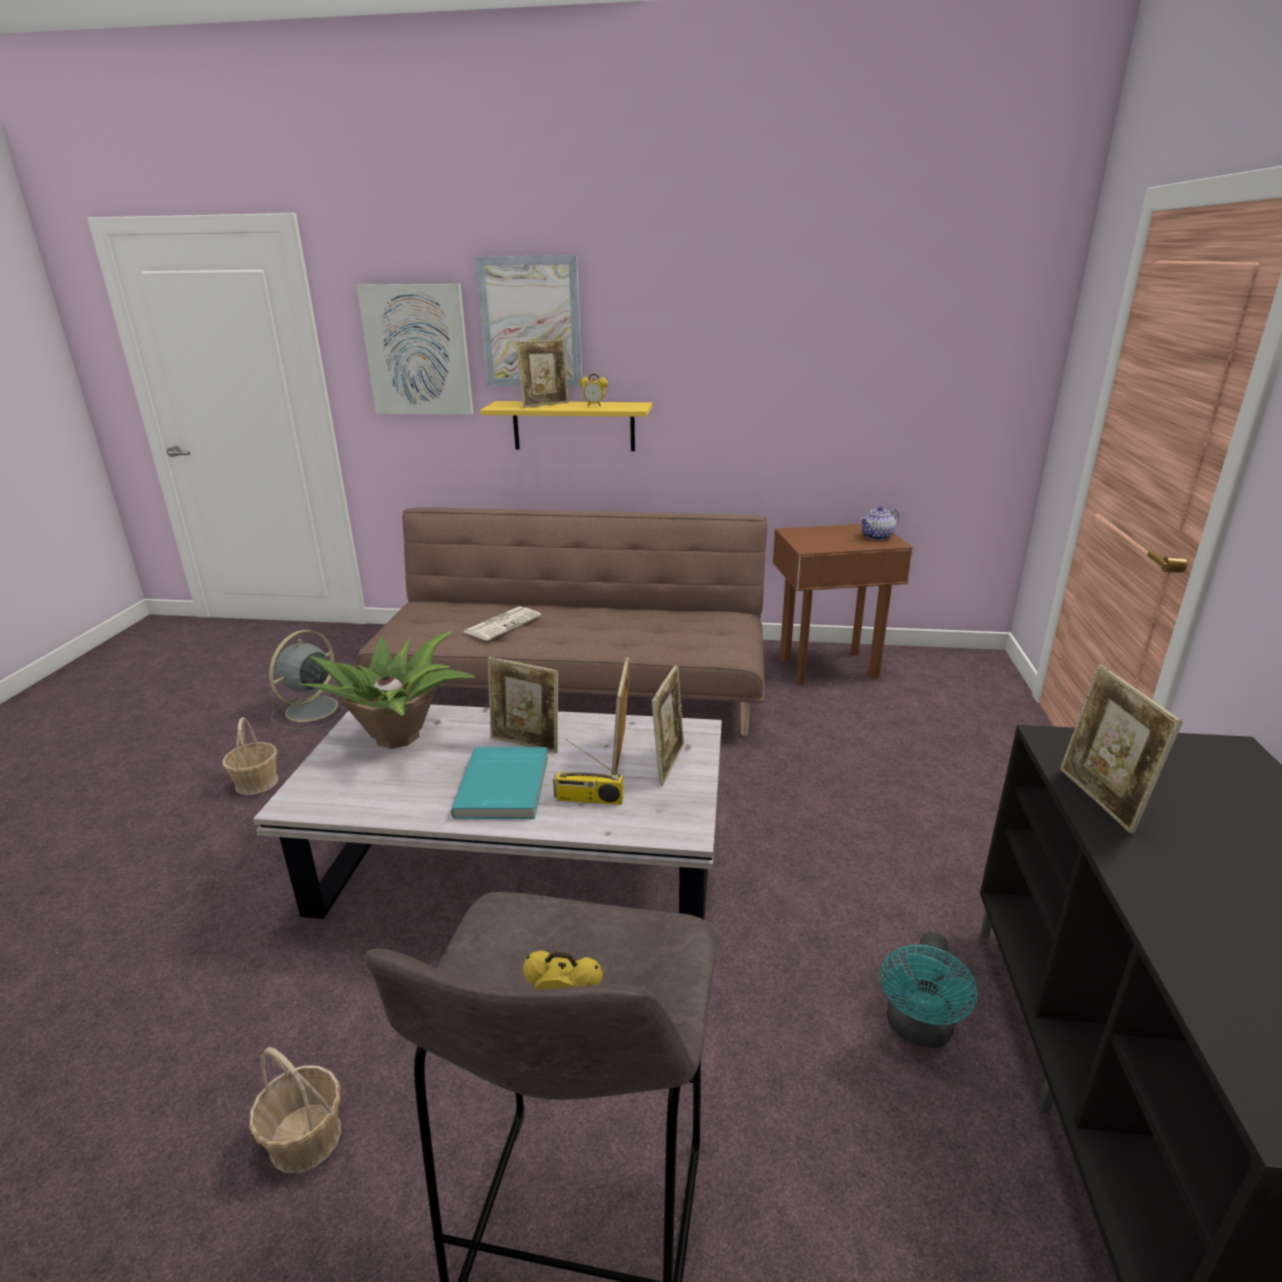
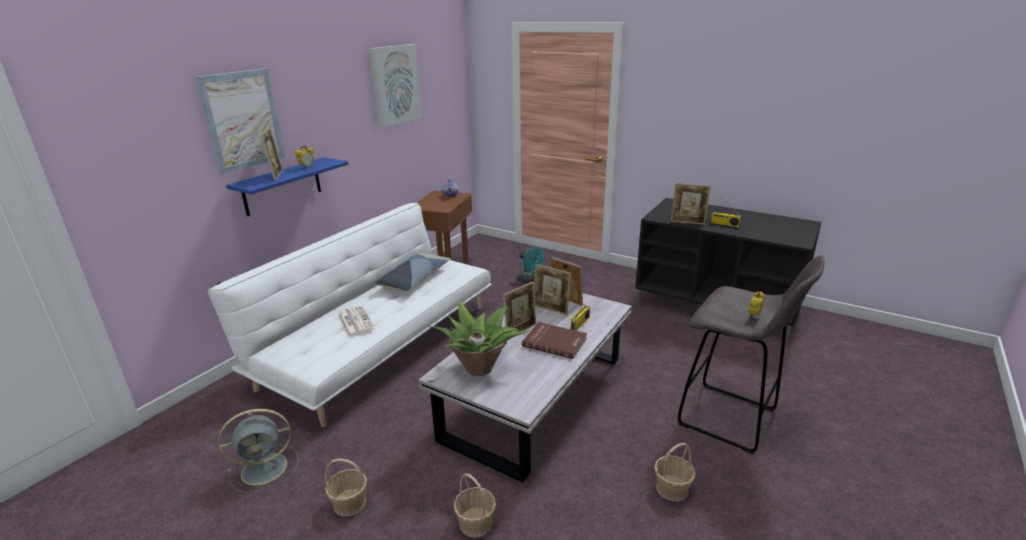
camera: 65 degrees left, 0 degrees up
grey fan [269,630,345,730] -> grey fan turned 75 degrees counterclockwise [218,409,299,493]
brown sofa [356,507,768,736] -> white sofa [208,203,491,427]
picture [357,284,474,415] -> picture moved to [369,44,422,128]
turquoise book [451,747,548,819] -> red book [522,322,587,359]
yellow shelf [480,401,652,451] -> blue shelf [226,157,348,216]
turquoise fan [880,932,978,1048] -> turquoise fan moved to [517,247,544,284]
none -> pillow [374,253,451,292]
none -> basket [454,473,496,537]
none -> radio [710,200,741,227]

